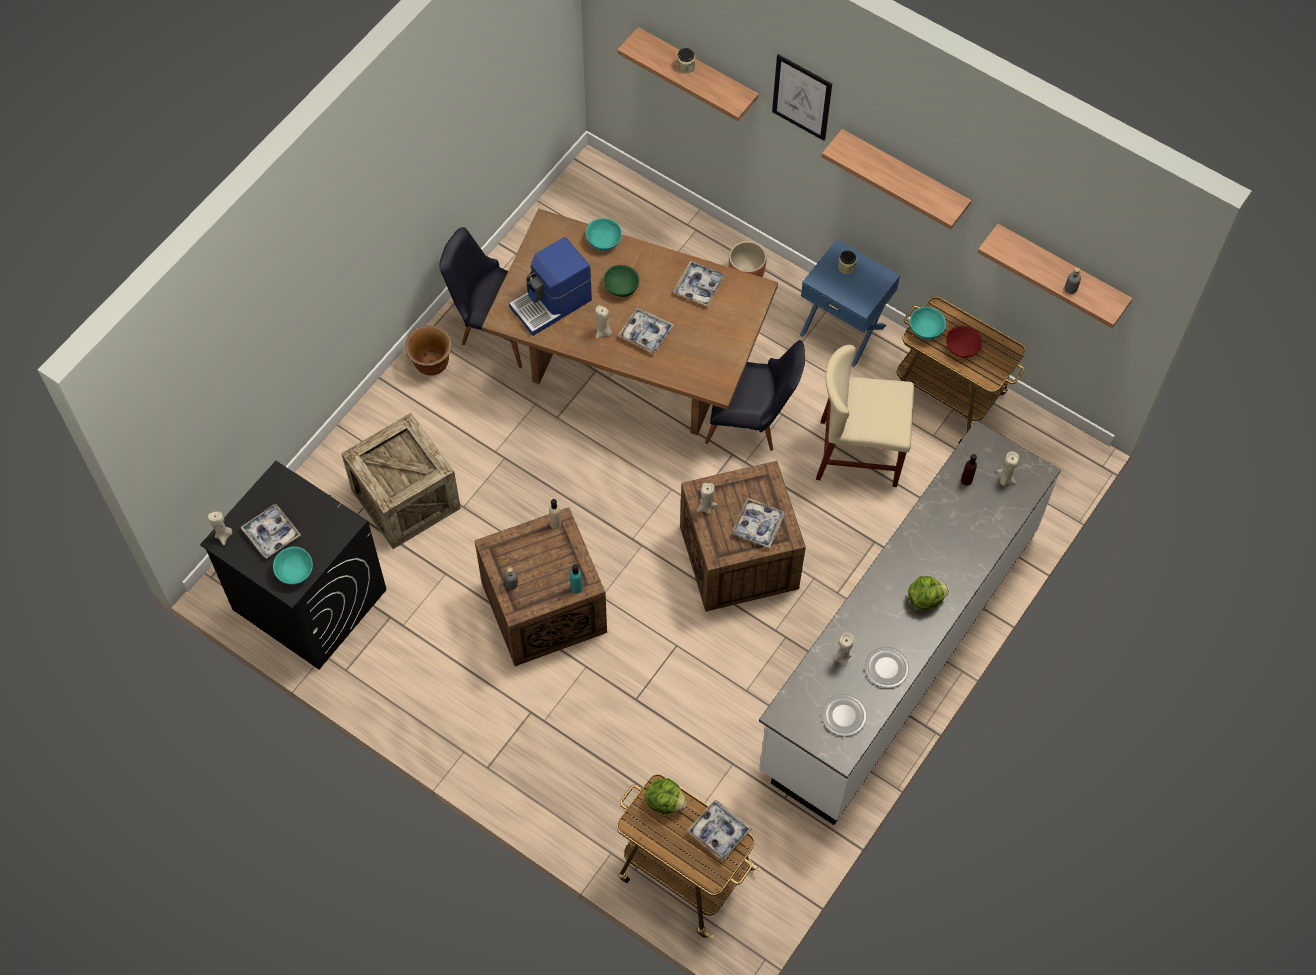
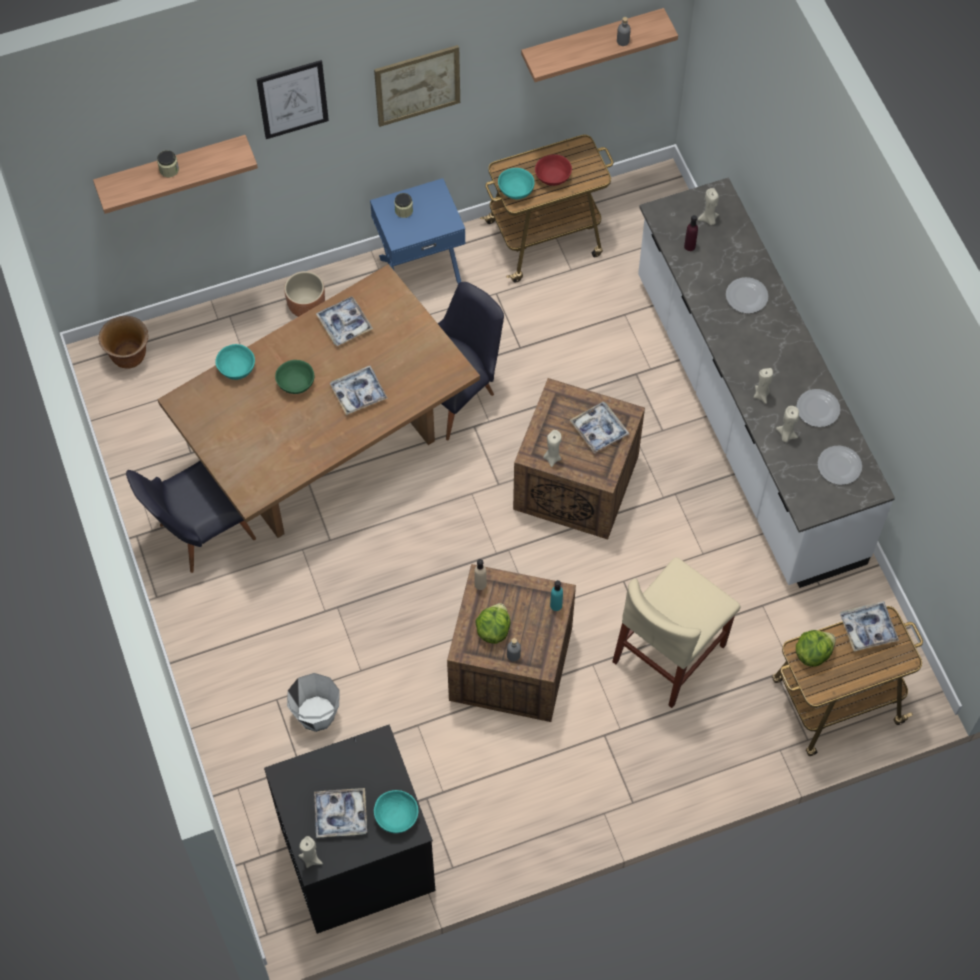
camera: 55 degrees left, 0 degrees up
crate [341,413,461,549] -> white bucket [287,673,340,732]
brown planter [405,325,452,376] -> brown planter moved to [99,316,148,369]
coffee machine [509,237,592,336] -> none
beige candle [595,305,612,339] -> beige candle moved to [754,368,773,404]
beige chair [816,345,914,487] -> beige chair moved to [612,557,740,708]
shelf [822,129,971,230] -> picture [374,45,460,127]
lettuce [908,576,949,610] -> lettuce moved to [476,603,511,644]
none -> plate [726,277,768,313]

